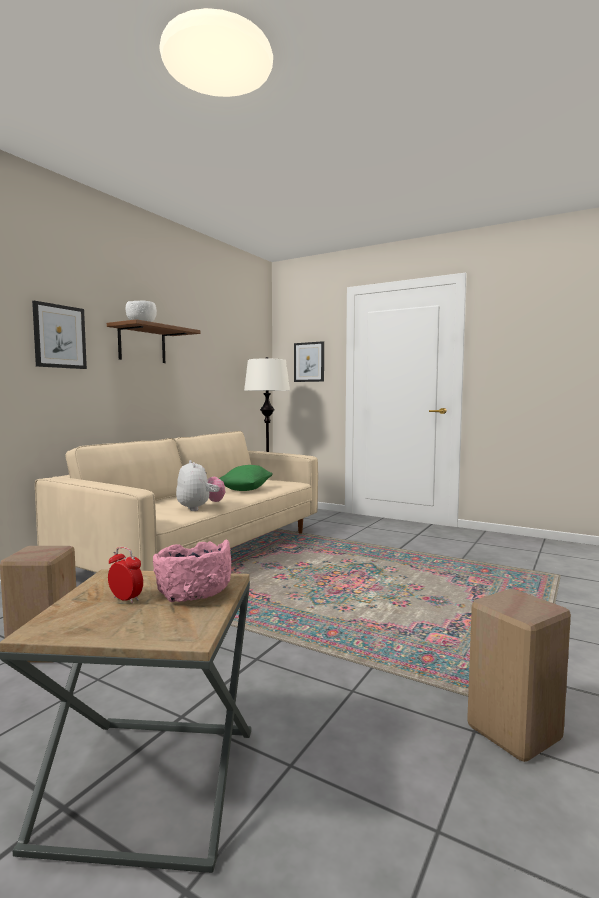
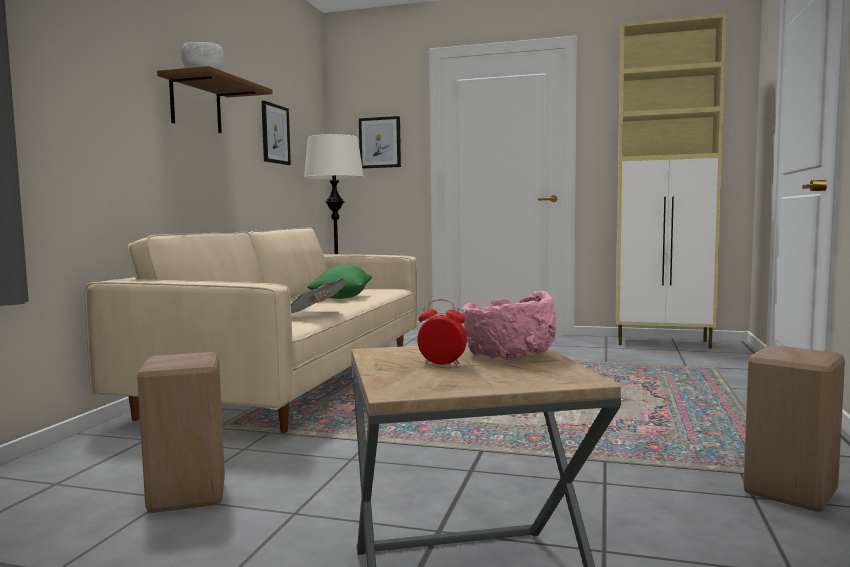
camera: 15 degrees left, 0 degrees up
picture [32,301,87,369] -> picture moved to [261,101,291,165]
plush toy [176,460,225,511] -> newspaper [291,278,348,313]
none -> beige cabinet [616,13,727,348]

